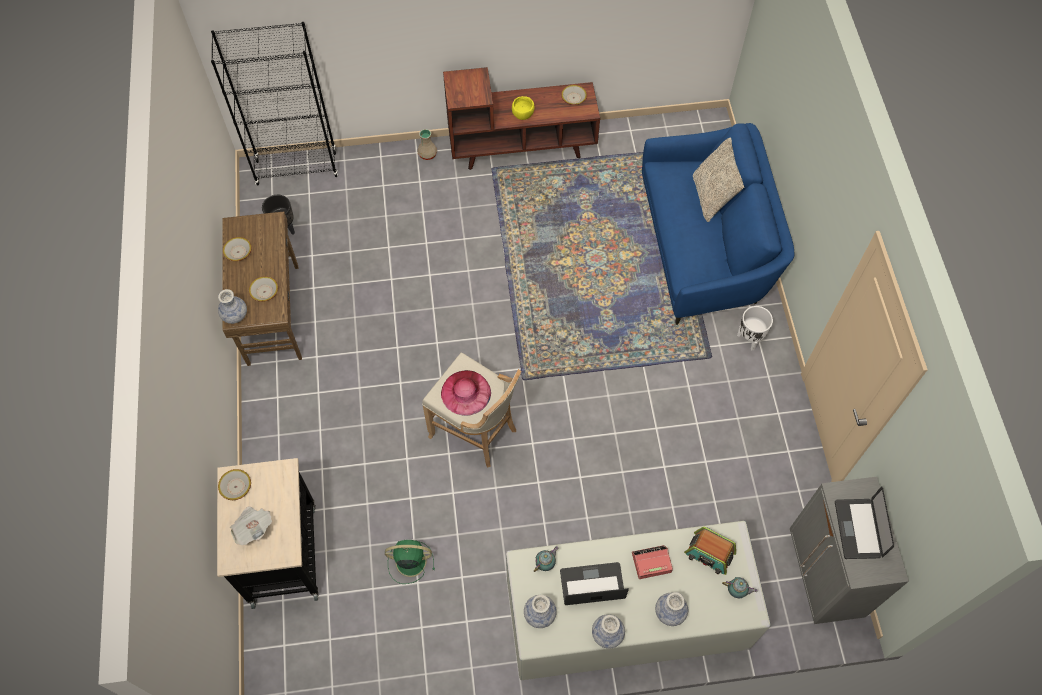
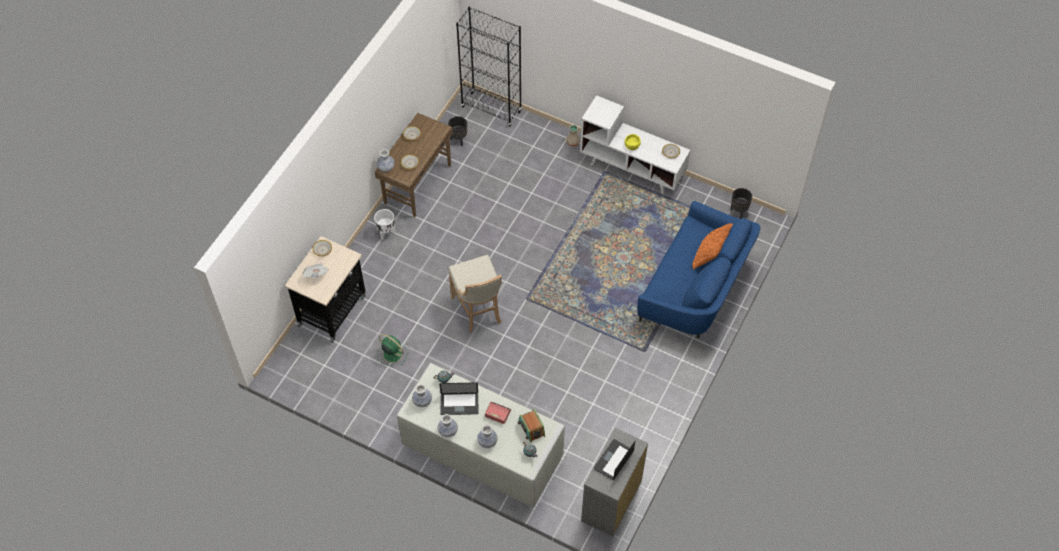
camera: 35 degrees right, 5 degrees down
pink hat [441,370,491,416] -> none
brown tv stand [443,67,600,170] -> white tv stand [580,95,690,194]
laptop [560,562,629,605] -> laptop turned 150 degrees clockwise [439,382,478,415]
beige pillow [693,137,745,222] -> orange pillow [692,223,733,269]
white planter [737,306,773,350] -> white planter moved to [374,209,395,240]
none -> black planter [730,188,752,219]

